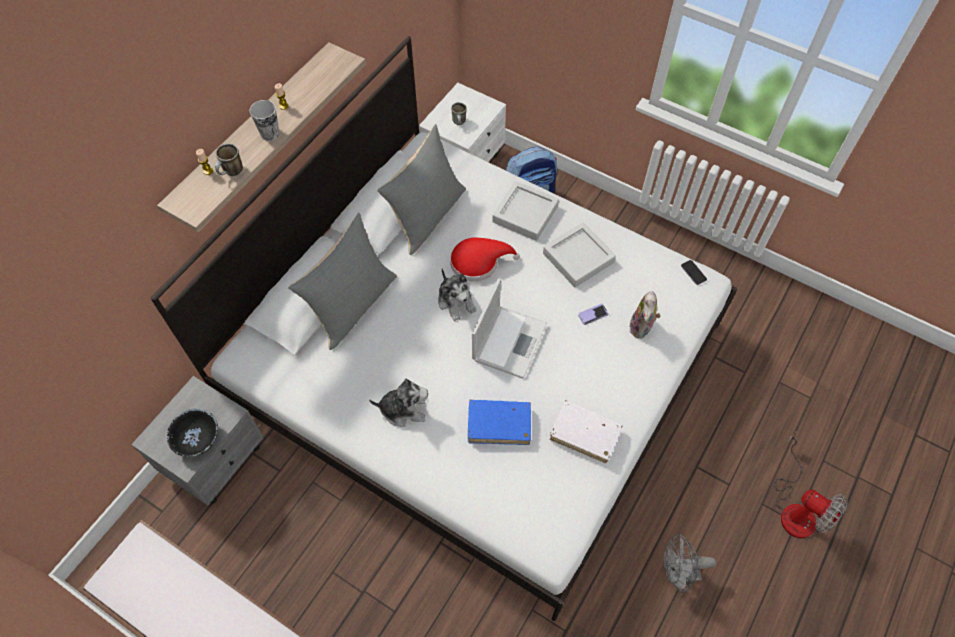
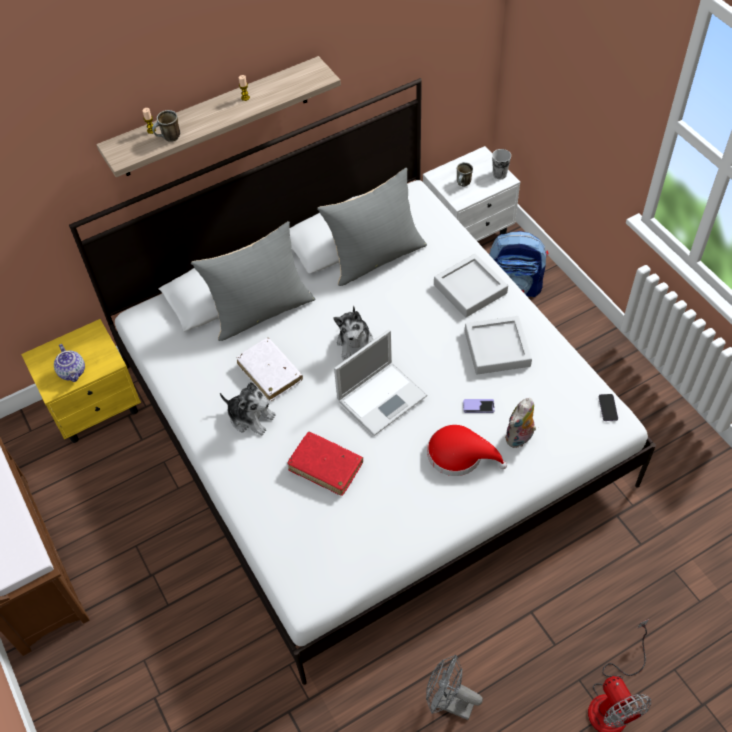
camera: 30 degrees right, 5 degrees down
grey nightstand [131,376,264,505] -> yellow nightstand [21,319,141,443]
black bowl [167,409,218,457] -> teapot [54,344,85,382]
cup [249,100,280,141] -> cup moved to [492,149,511,179]
red hat [450,238,520,281] -> red hat moved to [427,425,507,476]
blue book [468,400,531,445] -> red book [287,431,363,496]
white book [549,400,623,464] -> white book moved to [237,338,303,401]

